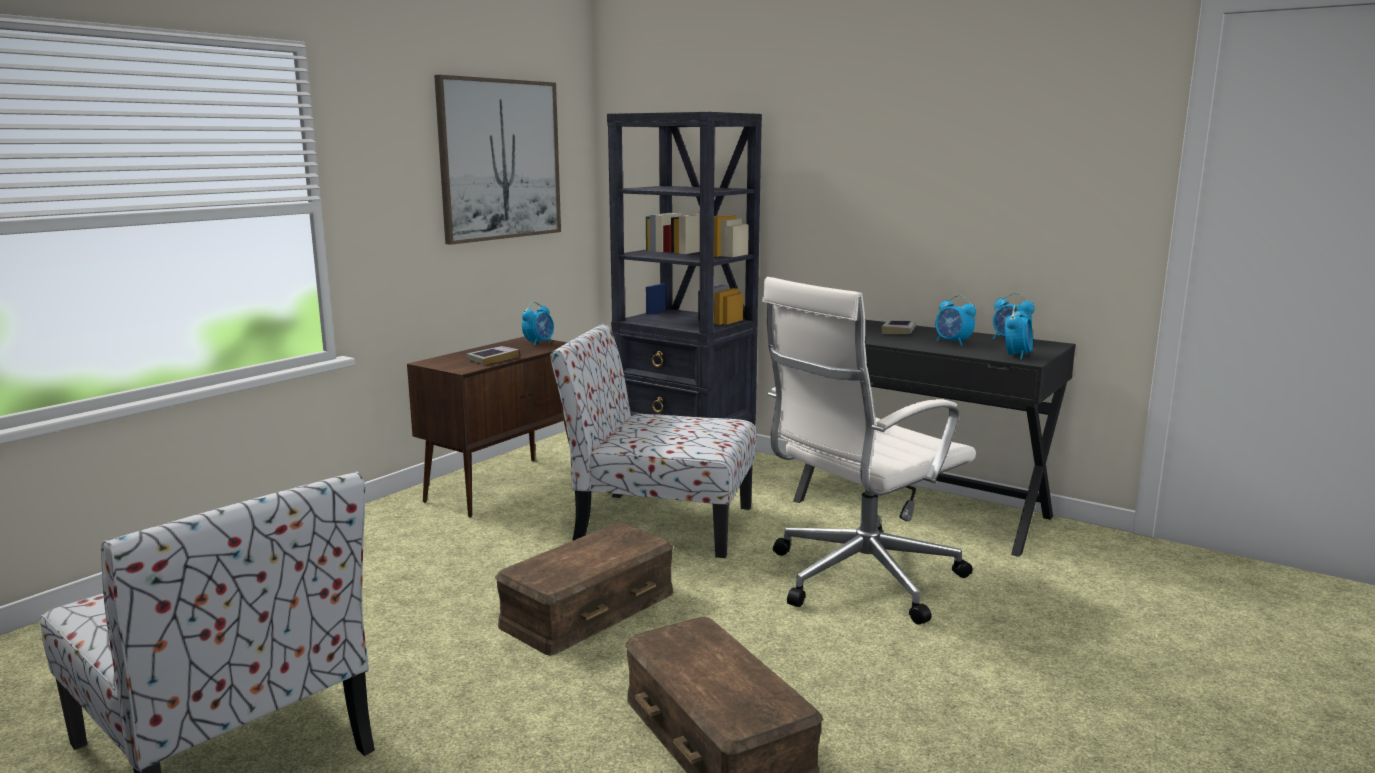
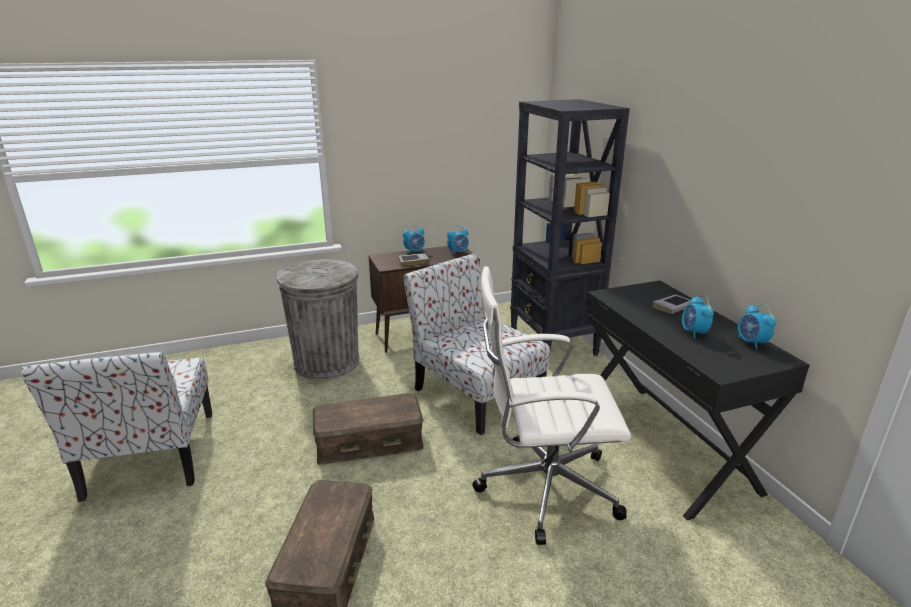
camera: 35 degrees right, 10 degrees up
picture [434,75,561,245] -> none
alarm clock [1005,305,1033,360] -> alarm clock moved to [403,225,425,254]
none -> grey trash can [276,260,359,380]

